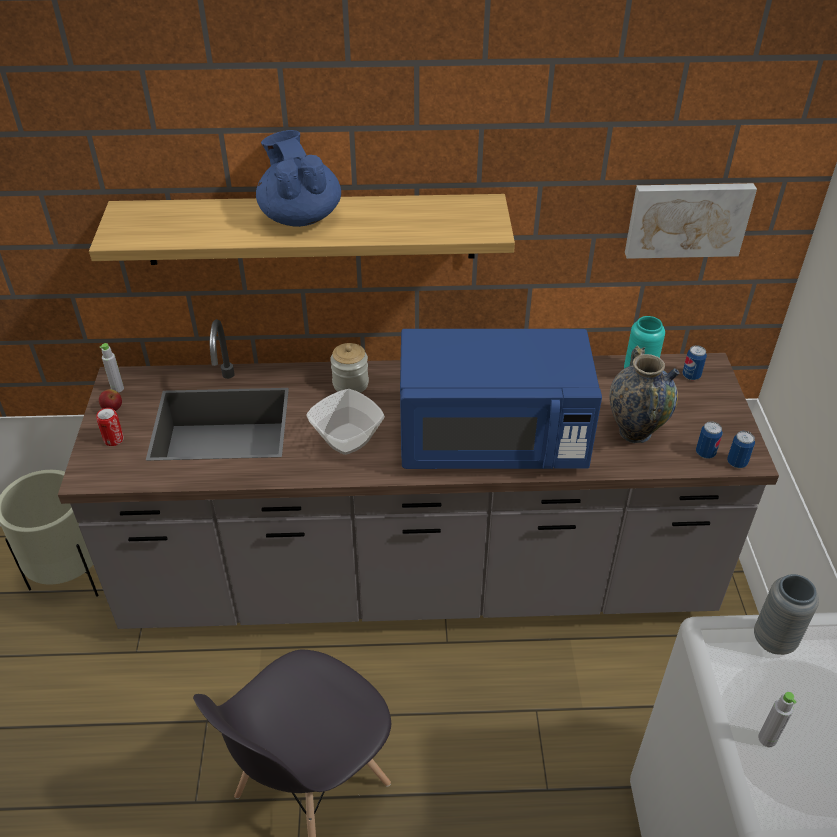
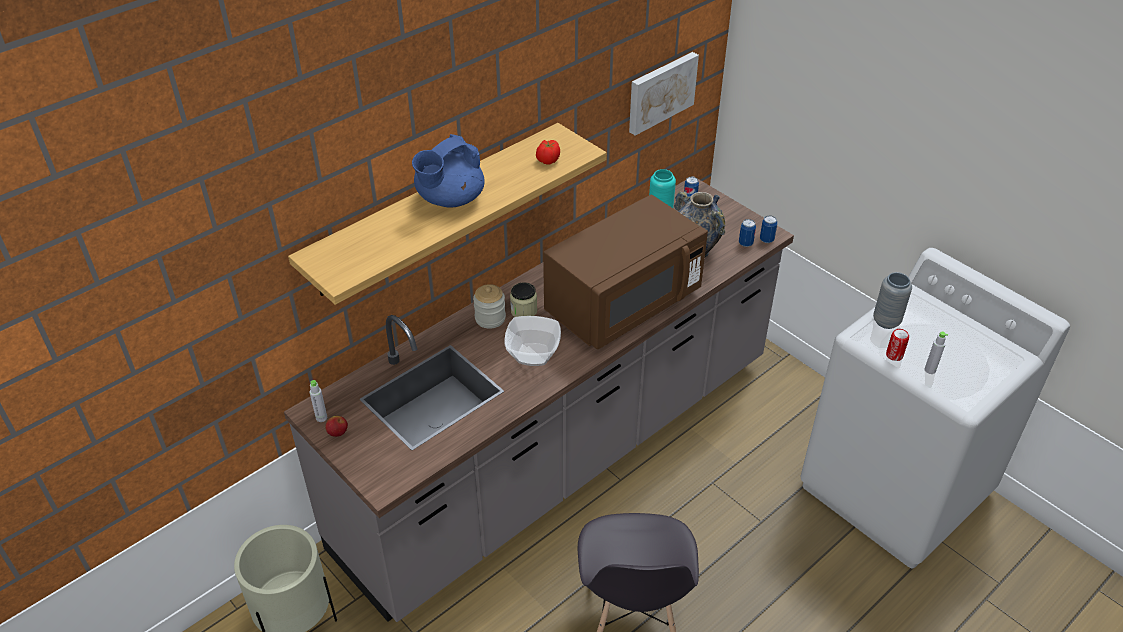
camera: 40 degrees left, 0 degrees up
can [96,408,124,446] -> can moved to [886,329,909,361]
blue teapot [256,130,341,227] -> blue teapot turned 75 degrees counterclockwise [412,134,485,208]
blue microwave [400,329,602,469] -> brown microwave [543,195,708,349]
none -> jar [510,282,537,317]
none -> tomato [536,140,560,165]

